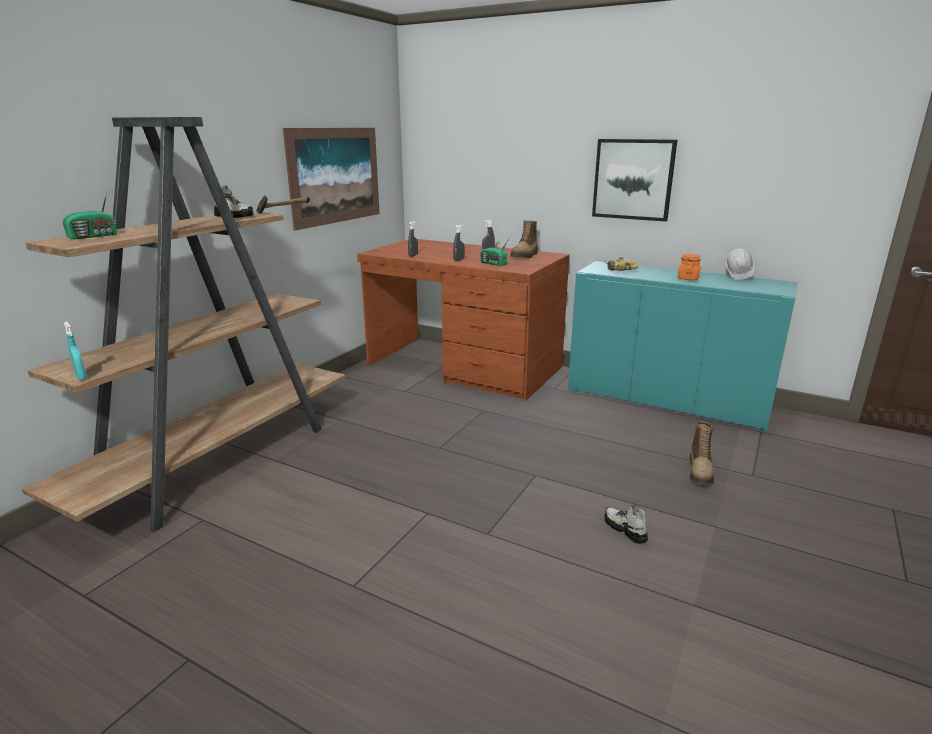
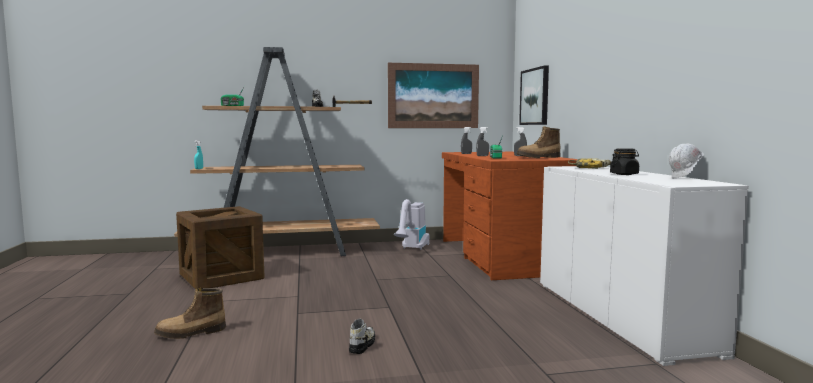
camera: 50 degrees right, 15 degrees down
turquoise cabinet [568,261,798,432] -> white cabinet [540,166,749,366]
picture [592,139,677,222] -> picture moved to [519,65,549,125]
orange jar [677,254,701,280] -> black jar [610,148,639,175]
boot [689,421,714,485] -> boot moved to [154,288,226,339]
none -> crate [176,206,264,289]
none -> vacuum cleaner [394,199,430,250]

